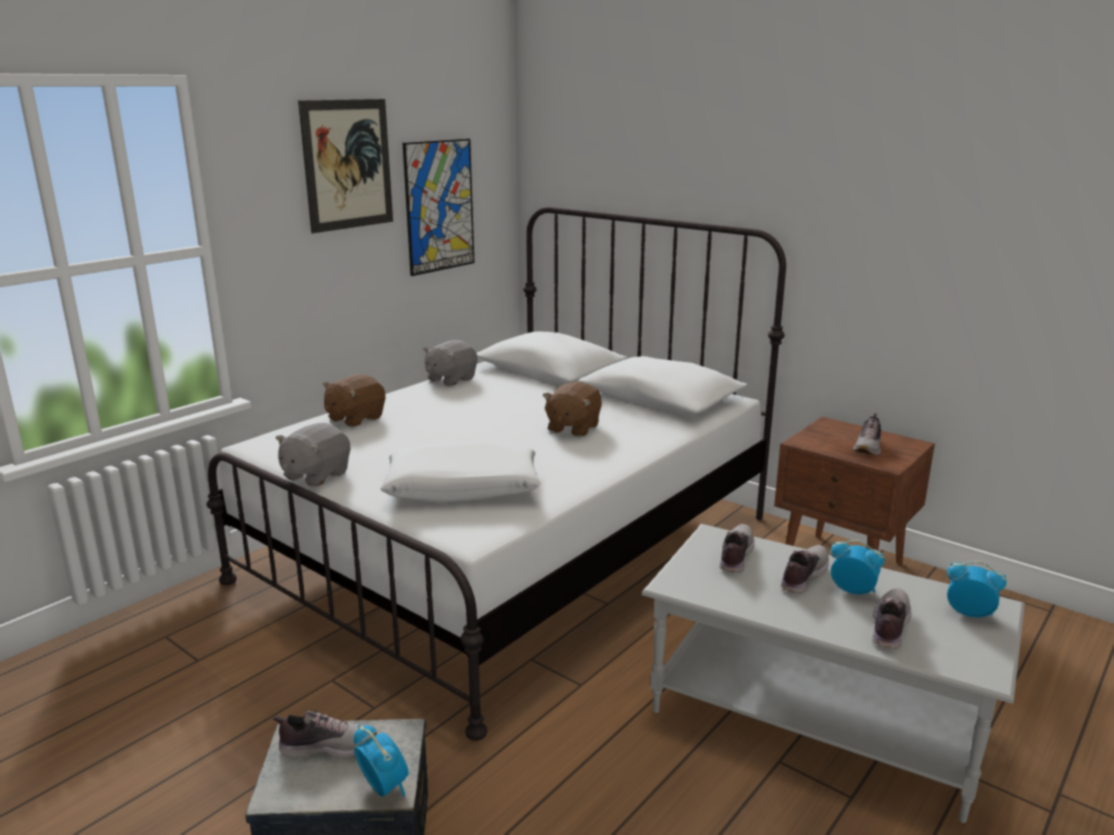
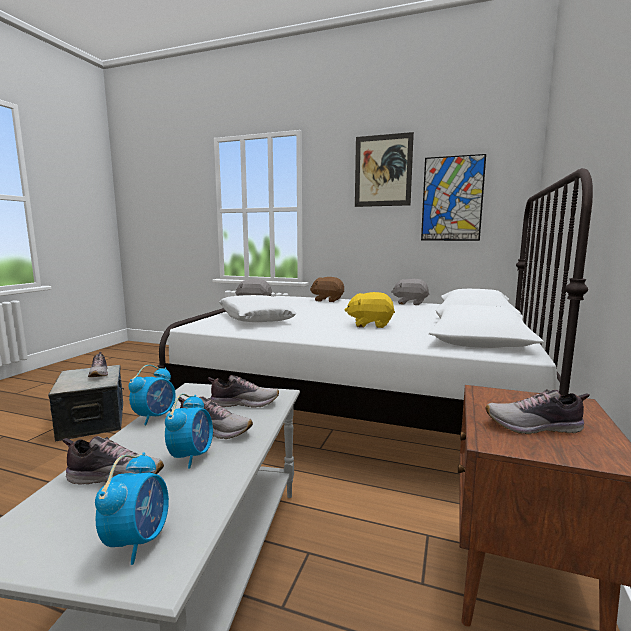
camera: 70 degrees right, 10 degrees down
alarm clock [354,725,409,797] -> alarm clock moved to [129,365,176,425]
brown plush toy [542,382,602,437] -> yellow plush toy [345,292,395,328]

